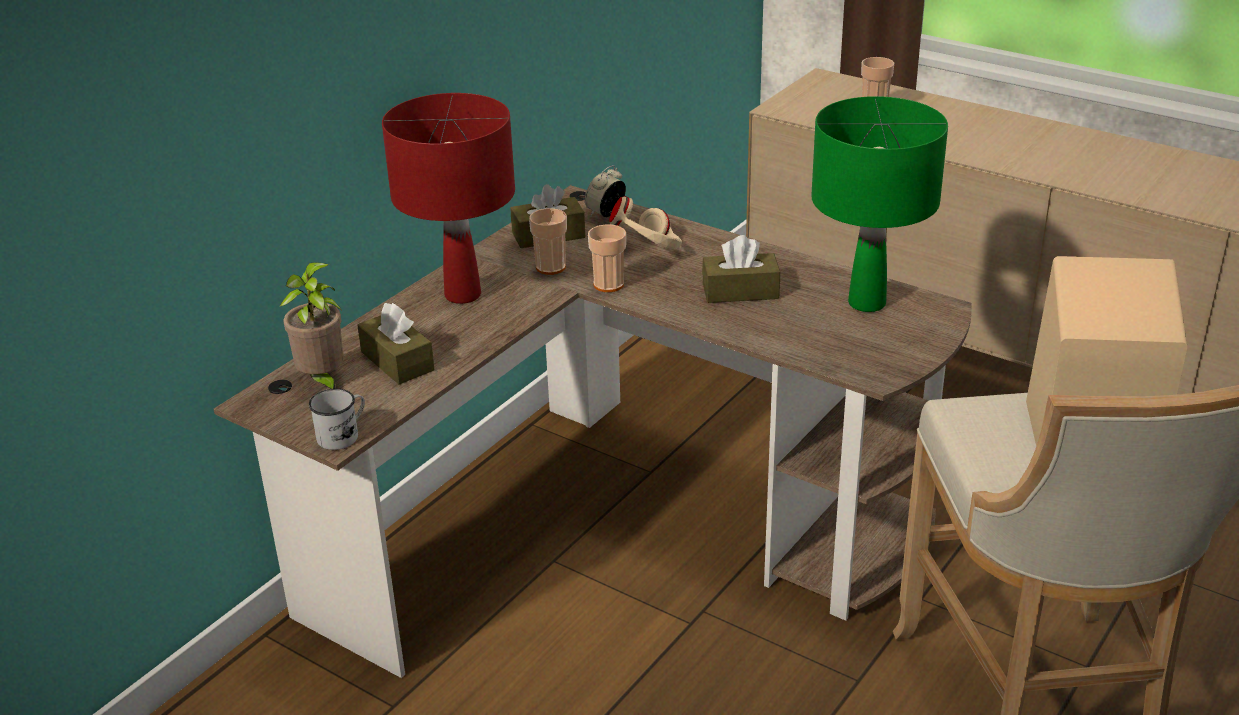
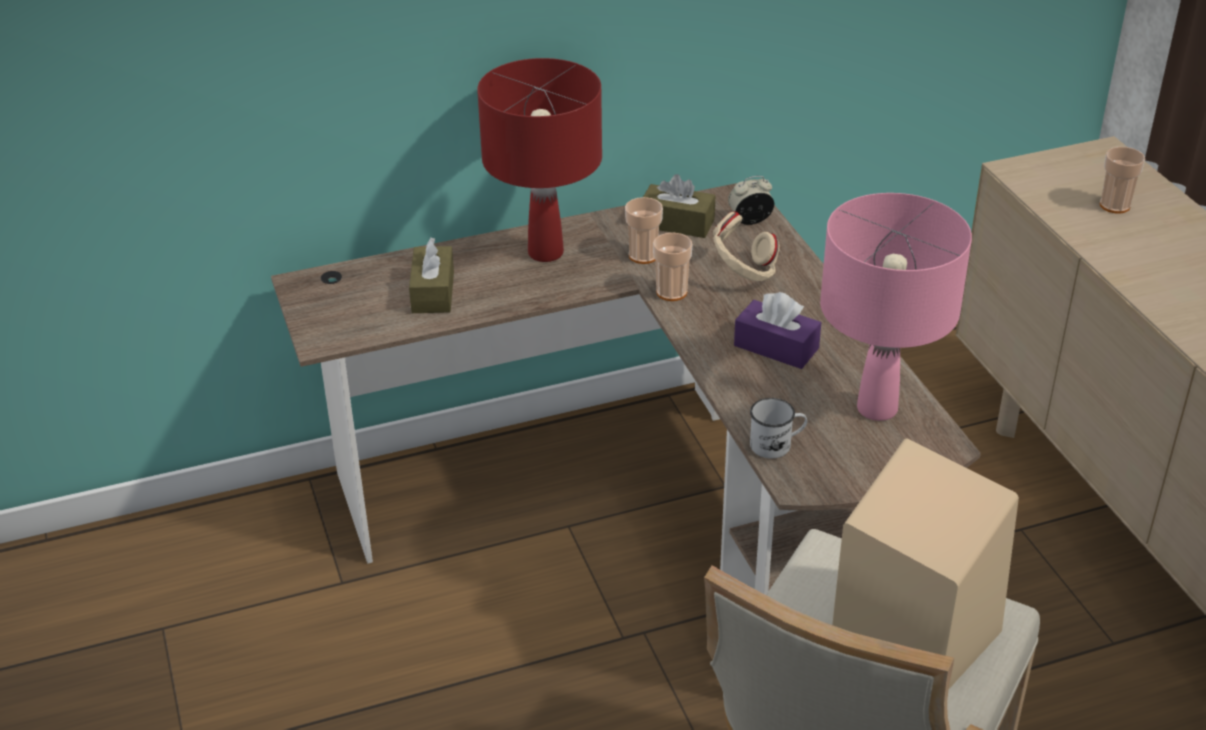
camera: 35 degrees right, 5 degrees up
potted plant [280,262,344,389] -> none
white mug [309,389,365,450] -> white mug moved to [750,398,807,458]
brown tissue box [702,235,780,303] -> purple tissue box [734,292,821,369]
green table lamp [811,96,948,312] -> pink table lamp [820,193,972,421]

